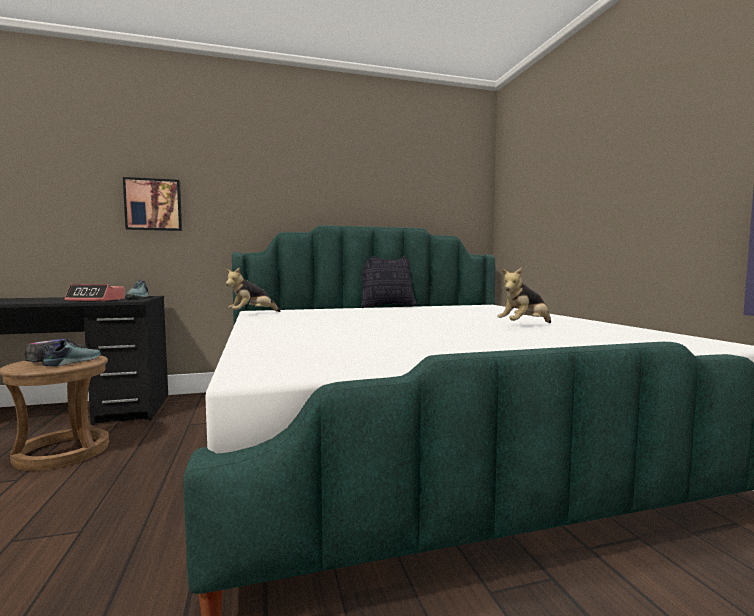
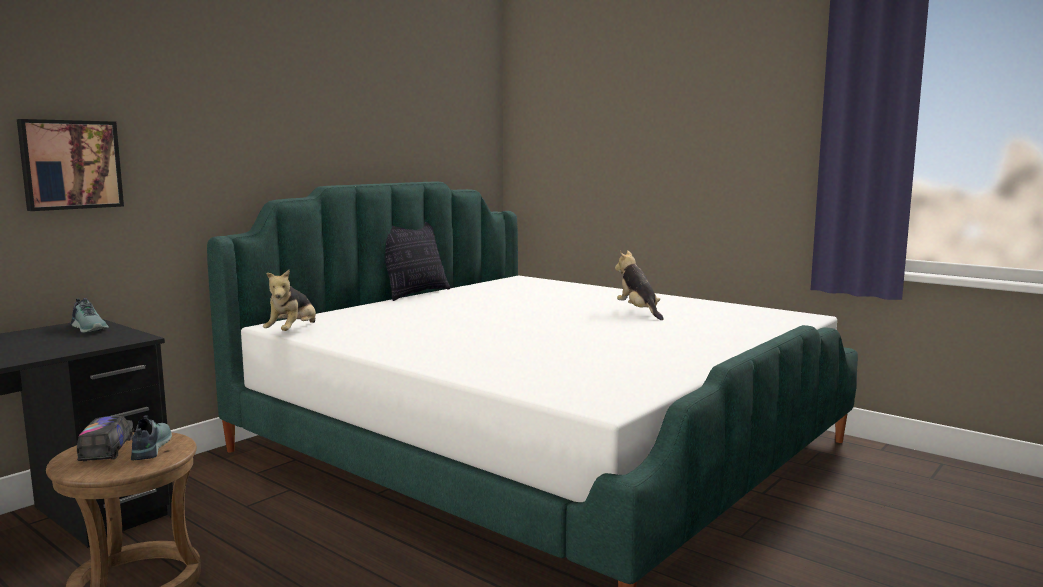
camera: 35 degrees left, 5 degrees up
alarm clock [65,284,125,301] -> none
plush toy [497,267,551,323] -> plush toy turned 135 degrees clockwise [615,250,664,320]

